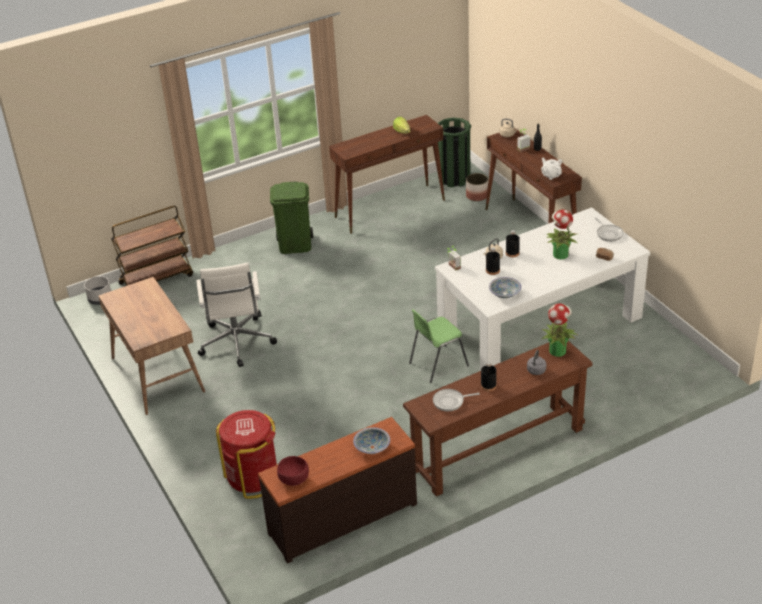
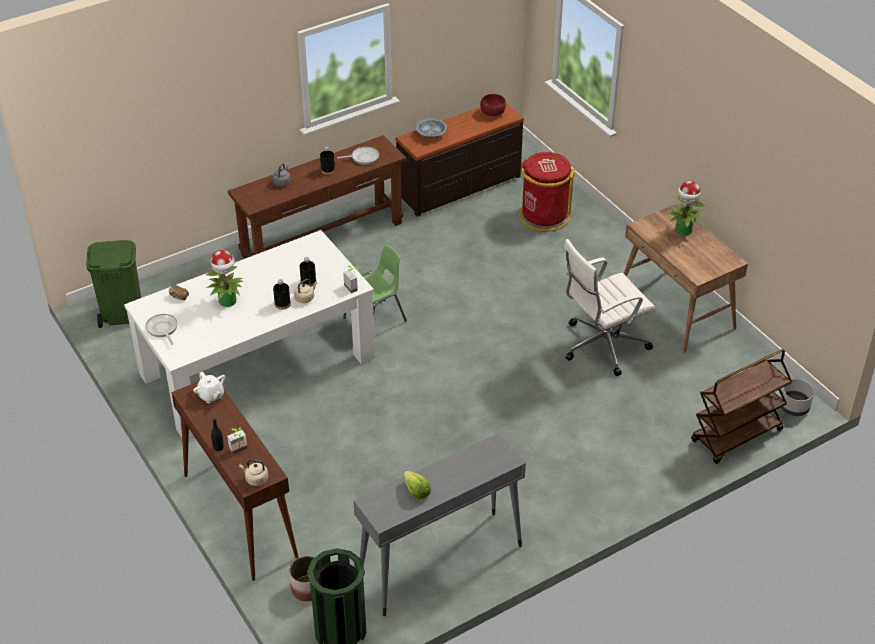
camera: 175 degrees right, 5 degrees up
white office chair [196,263,277,367] -> white office chair turned 105 degrees counterclockwise [564,239,655,376]
green trash can [270,181,313,254] -> green trash can moved to [86,240,141,328]
brown console table [329,115,445,234] -> grey console table [353,433,526,616]
bowl [489,277,522,298] -> none
potted plant [542,303,577,357] -> potted plant moved to [666,181,705,236]

